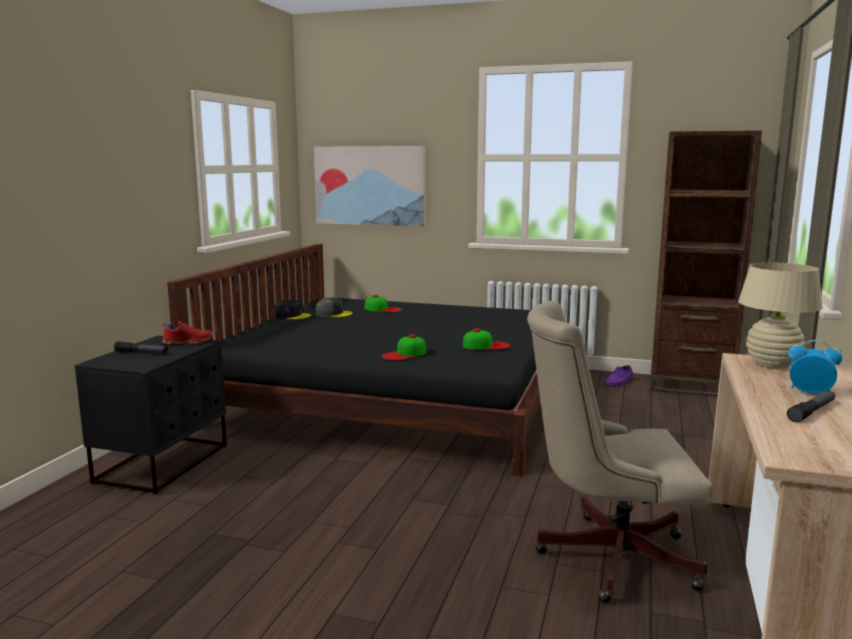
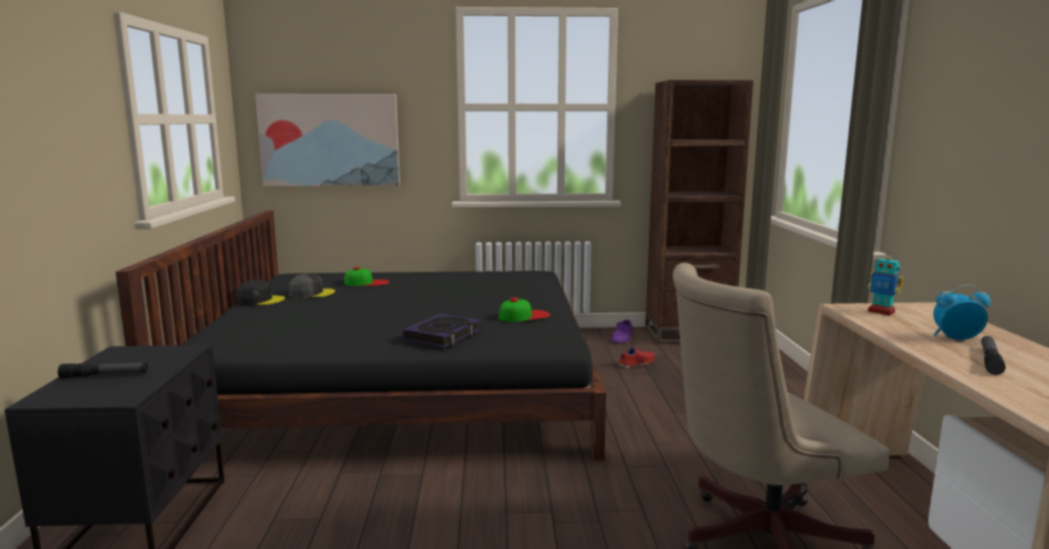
camera: 20 degrees left, 0 degrees up
red shoe [162,321,213,344] -> red shoe moved to [619,347,655,368]
cap [382,334,426,360] -> book [403,313,480,348]
beige table lamp [738,262,823,368] -> toy robot [868,250,903,316]

